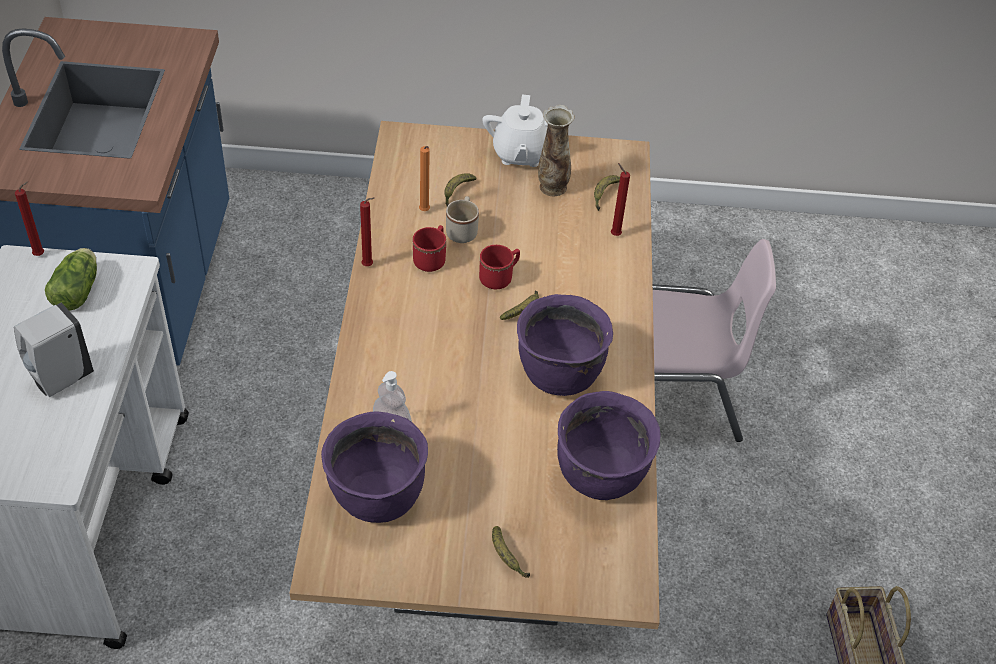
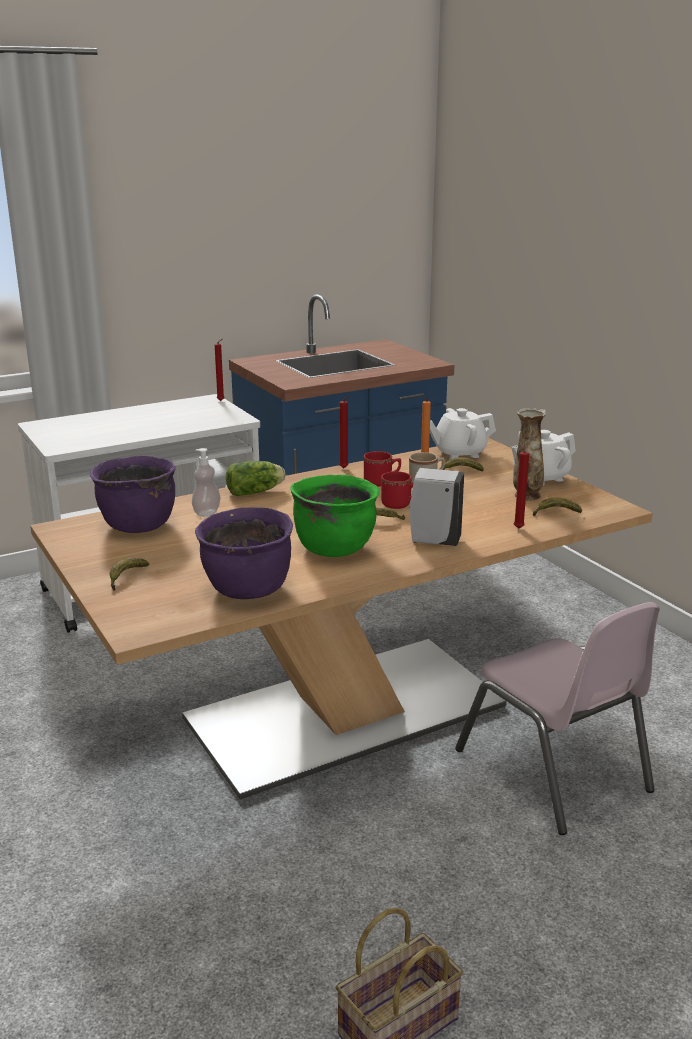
camera: 60 degrees right, 25 degrees down
white soap dispenser [14,303,94,397] -> white soap dispenser moved to [409,468,464,546]
lettuce [45,248,97,311] -> lettuce moved to [226,461,286,496]
purple cooking pot [517,294,613,396] -> green cooking pot [290,475,379,557]
none -> white teapot [430,408,496,459]

